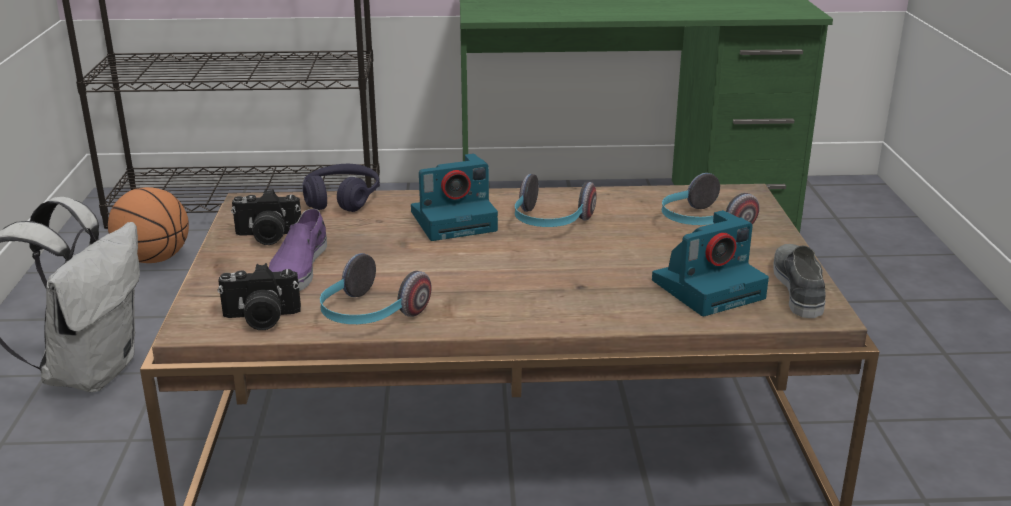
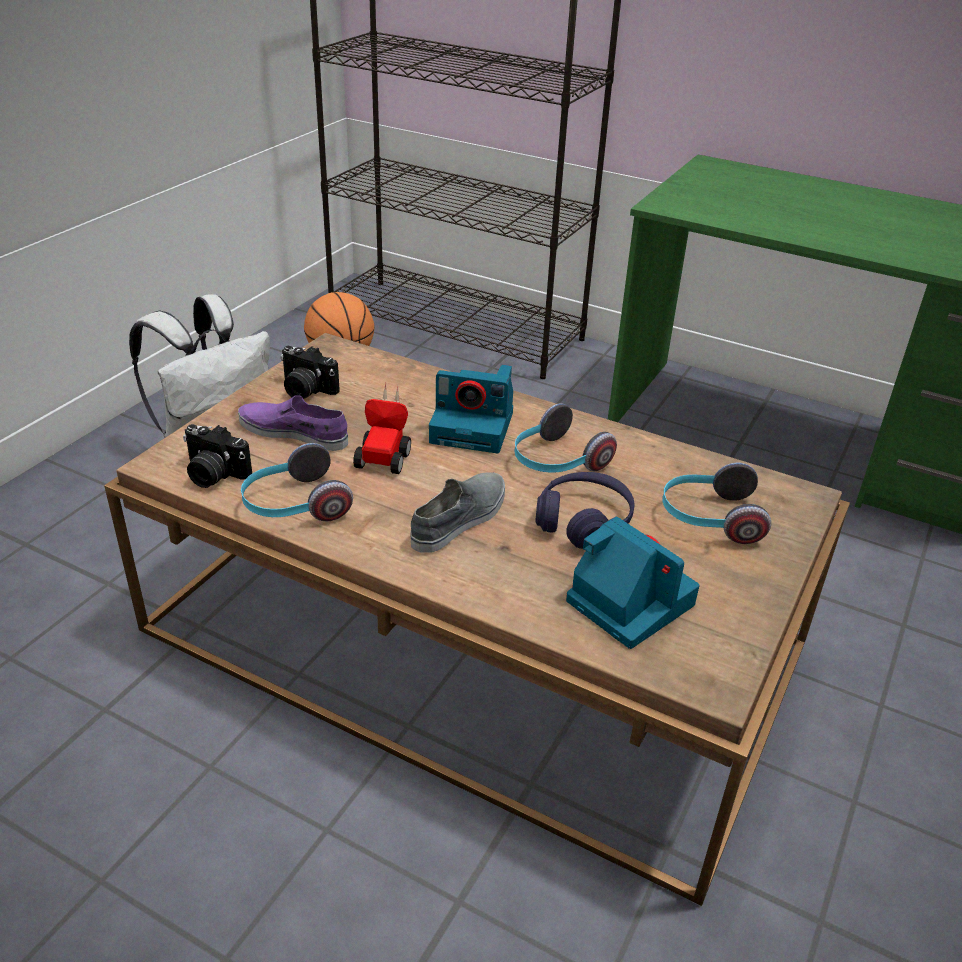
camera: 30 degrees right, 10 degrees up
purple shoe [269,209,327,291] -> purple shoe turned 75 degrees clockwise [238,395,348,451]
purple headphones [303,164,379,212] -> purple headphones moved to [535,472,634,549]
camera [652,210,769,316] -> camera turned 135 degrees counterclockwise [566,517,699,649]
grey shoe [773,244,826,318] -> grey shoe moved to [410,472,505,553]
none -> toy car [353,383,411,474]

